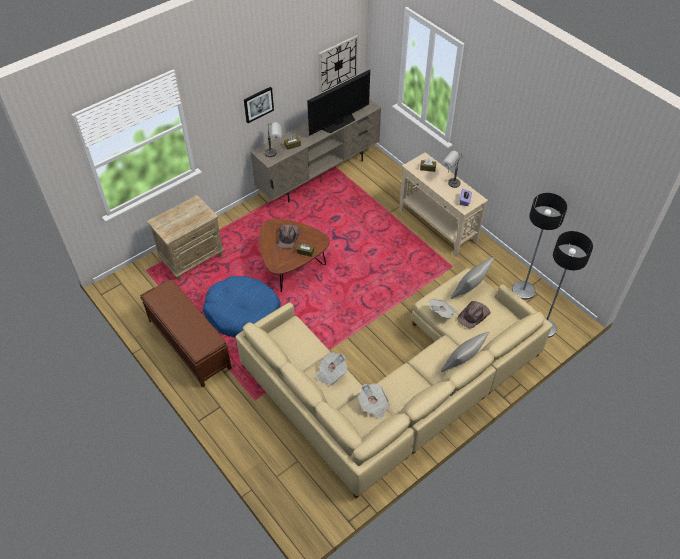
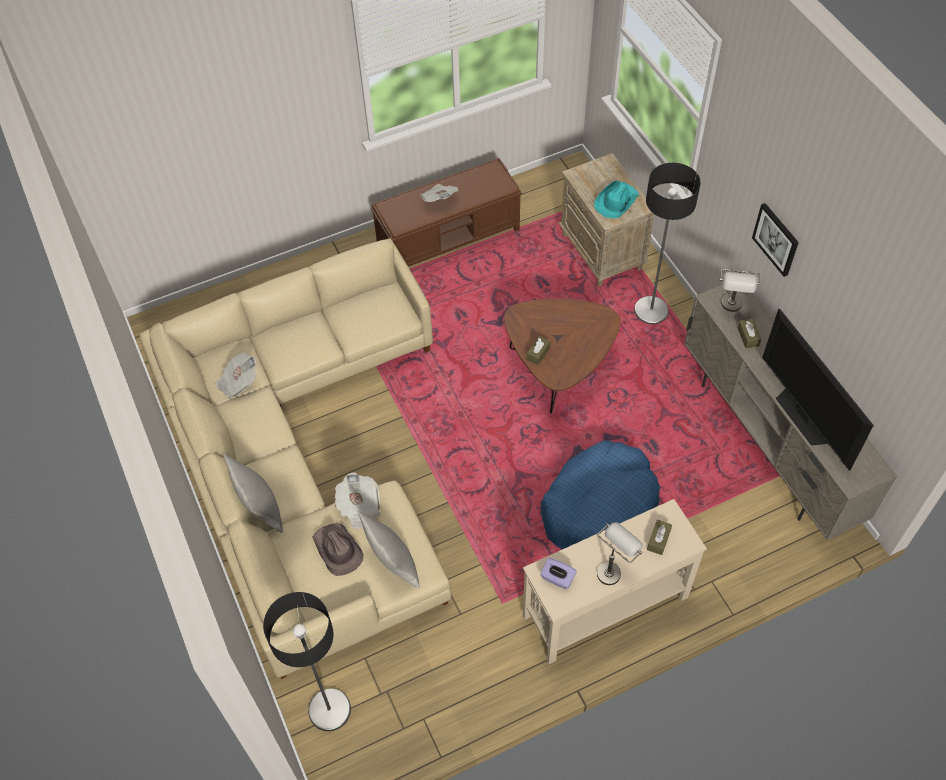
camera: 105 degrees right, 5 degrees up
blue dog bed [203,276,281,338] -> blue dog bed moved to [541,440,660,549]
brown hat [277,225,300,248] -> none
newspaper [316,352,348,386] -> newspaper moved to [420,184,458,202]
wall clock [318,35,358,94] -> none
floor lamp [512,193,567,300] -> floor lamp moved to [634,163,701,324]
none -> turquoise hat [594,181,639,219]

